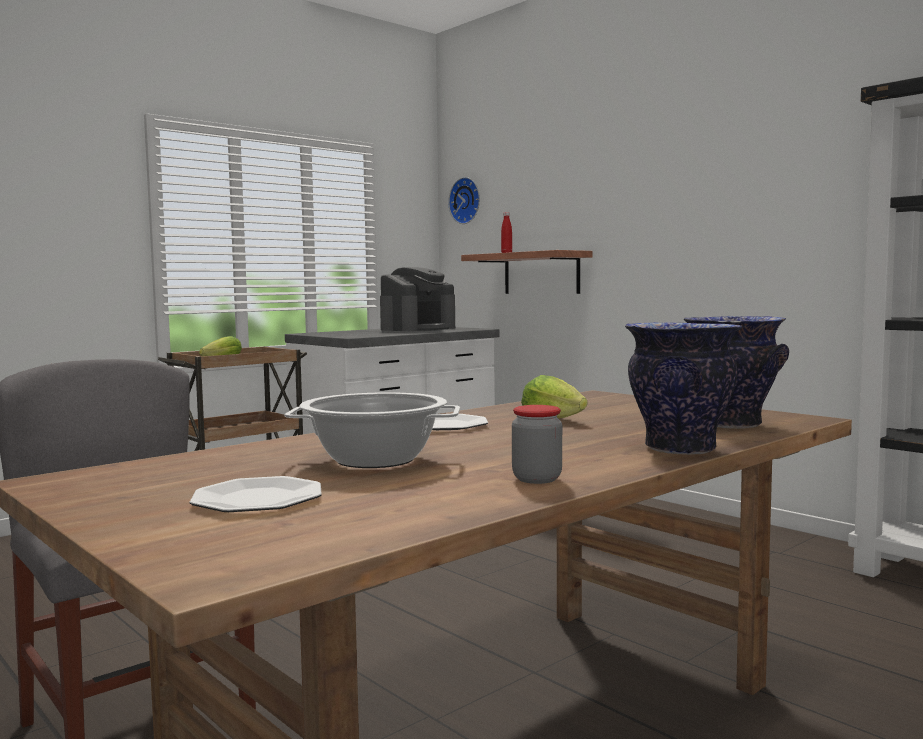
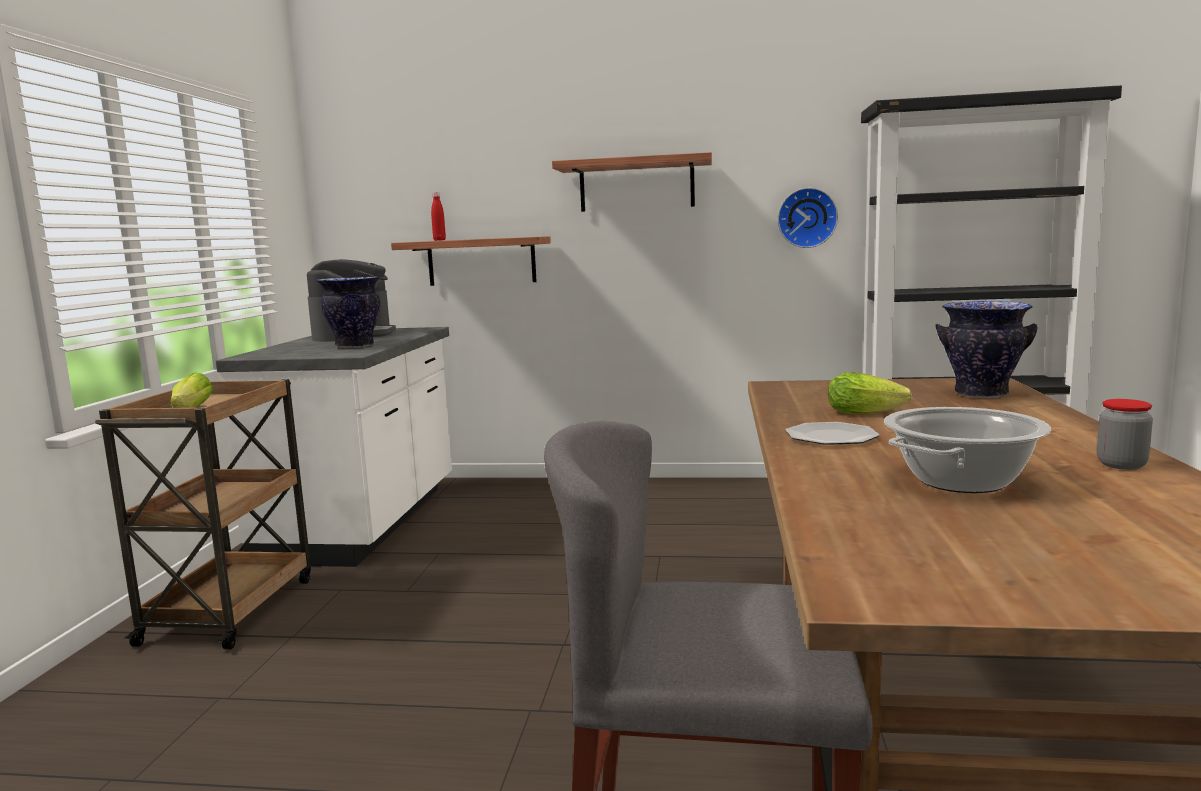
camera: 40 degrees left, 5 degrees up
plate [190,476,322,512] -> none
wall clock [448,177,480,224] -> wall clock moved to [778,188,838,248]
vase [625,322,743,455] -> vase moved to [316,277,380,348]
none -> shelf [552,152,712,212]

